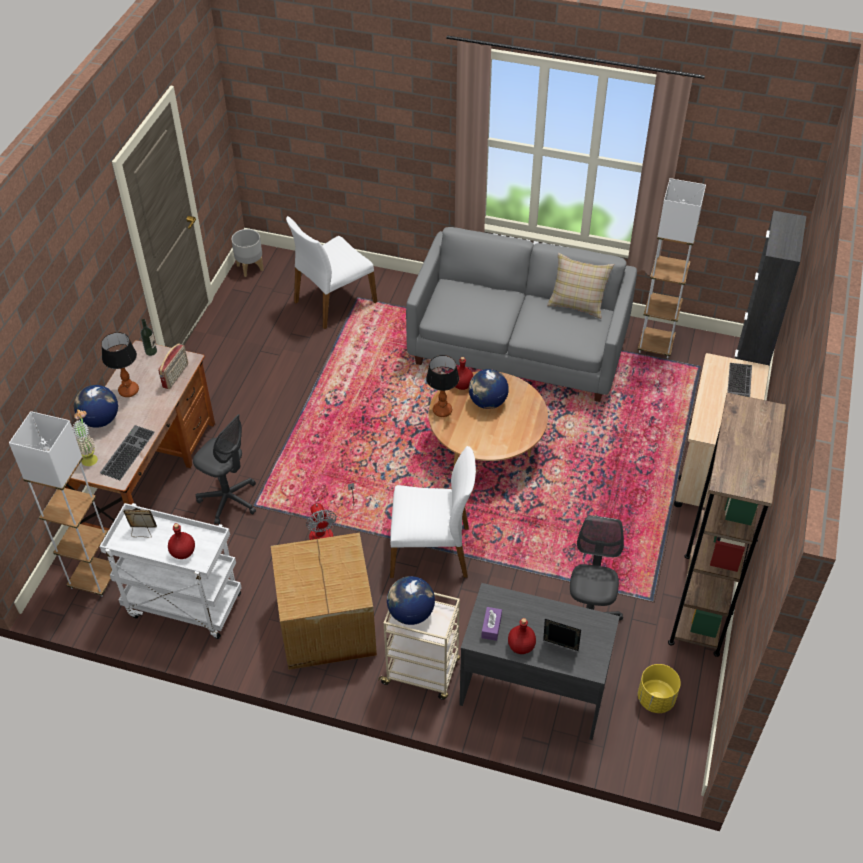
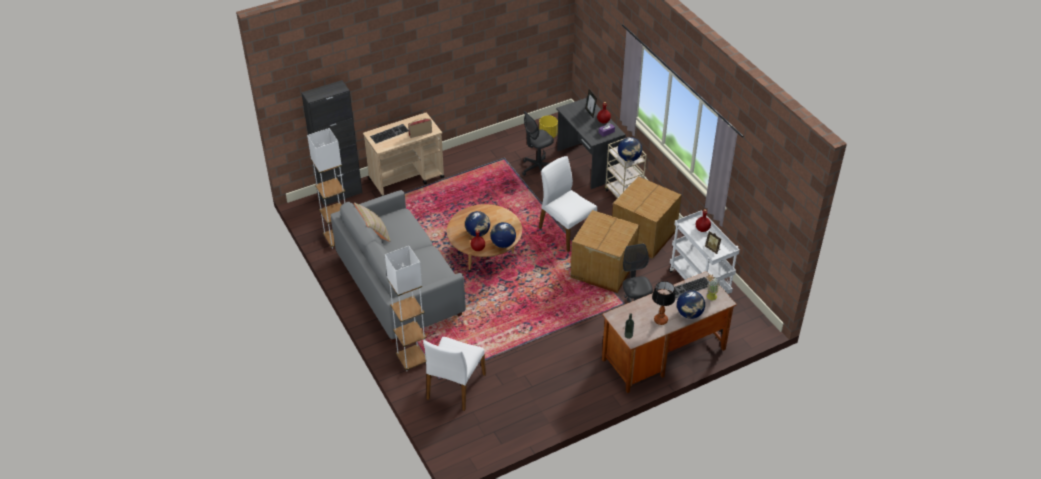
camera: 135 degrees left, 5 degrees down
white floor lamp [9,411,116,597] -> white floor lamp moved to [385,246,427,371]
radio [158,344,188,389] -> radio moved to [408,118,432,138]
grey planter [231,229,264,277] -> none
white chair [286,216,377,330] -> white chair turned 105 degrees clockwise [423,337,486,411]
fan [306,483,354,540] -> cardboard box [570,210,639,293]
table lamp [426,355,459,417] -> globe [490,222,516,248]
brown bookcase [668,393,786,657] -> none

